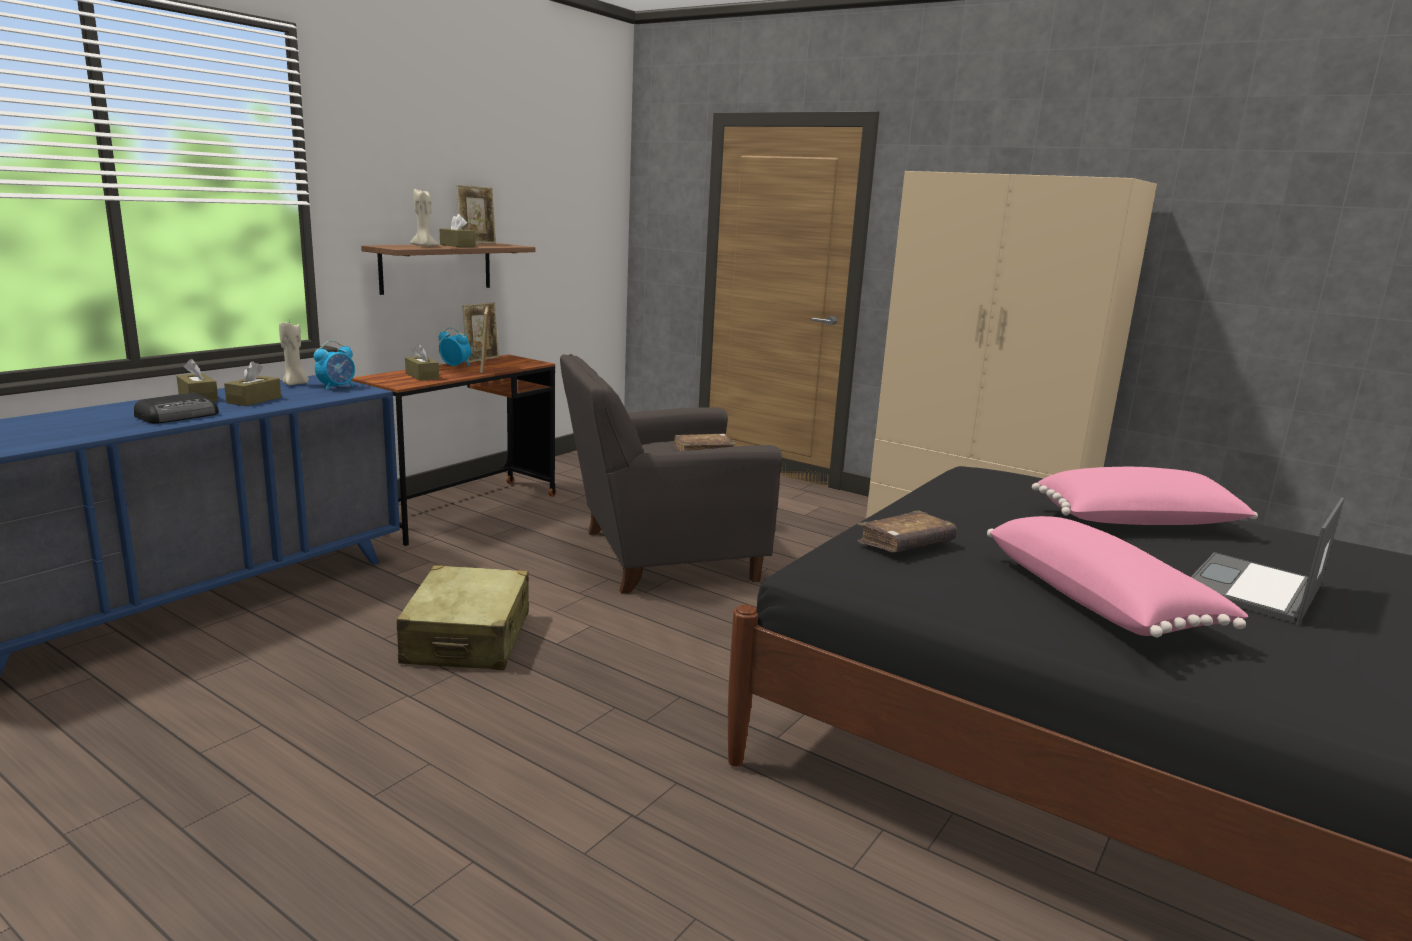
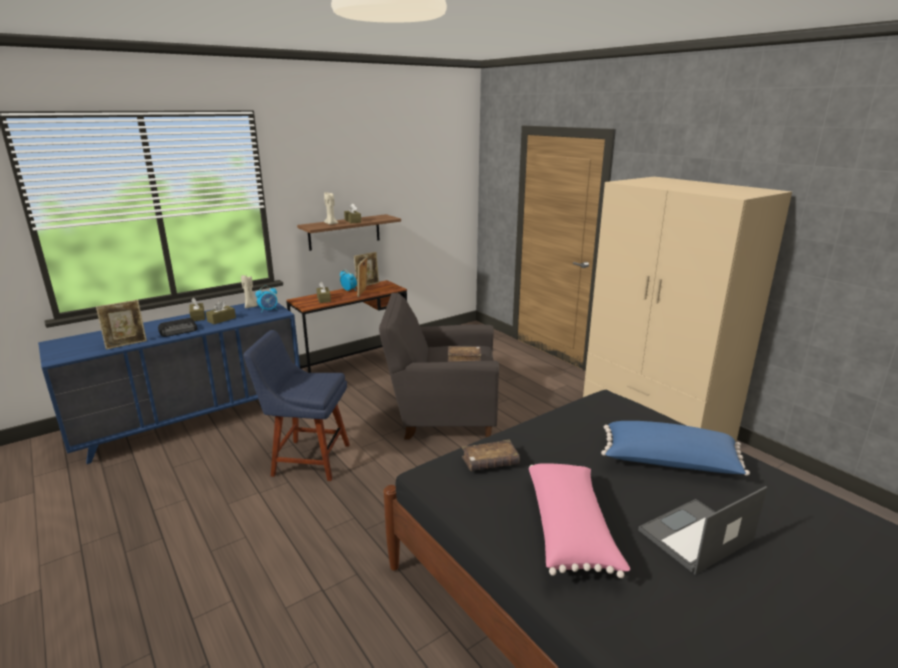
camera: 20 degrees right, 5 degrees up
beige suitcase [397,565,529,670] -> blue chair [243,330,350,481]
picture frame [456,185,496,244] -> picture frame moved to [96,300,147,350]
pink pillow [1032,467,1258,525] -> blue pillow [601,421,750,476]

